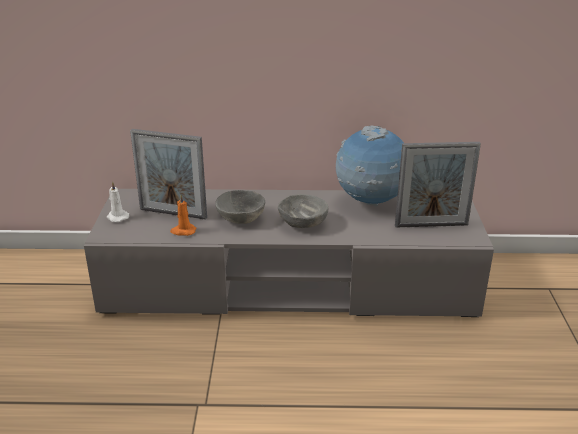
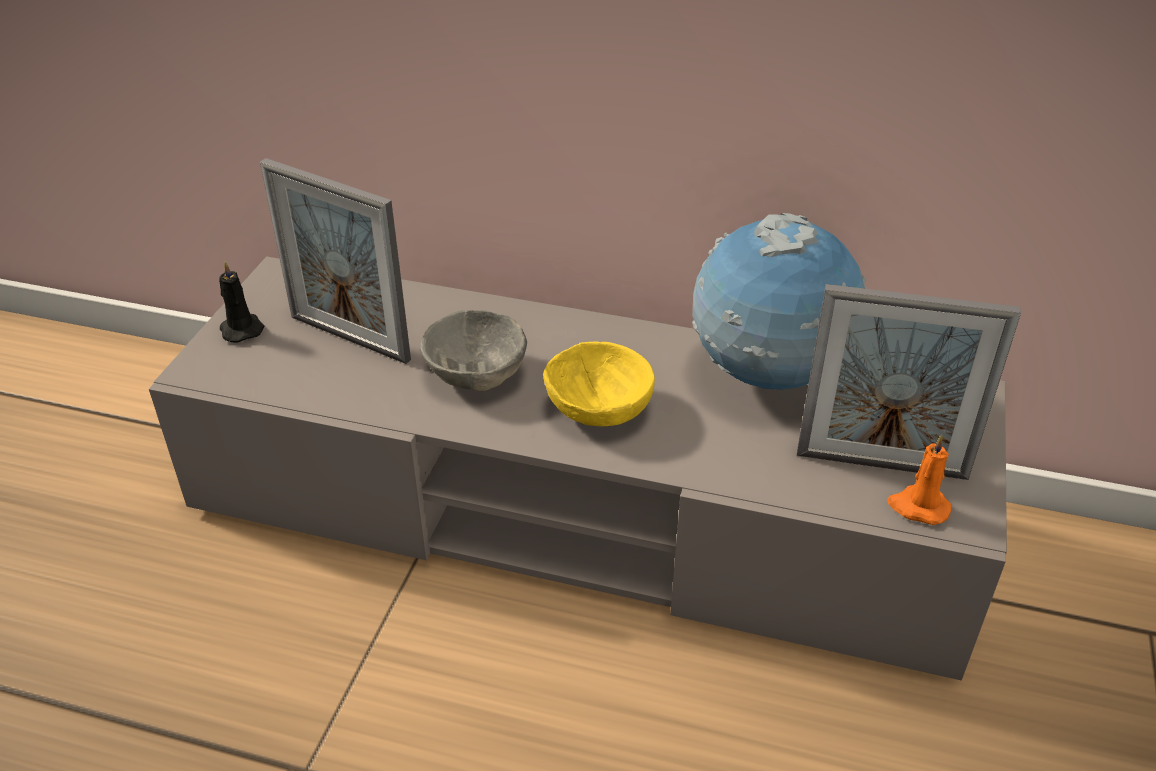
camera: 15 degrees right, 10 degrees up
white candle [107,181,129,222] -> black candle [219,261,264,343]
orange candle [170,195,196,236] -> orange candle moved to [887,434,951,525]
grey bowl [278,194,328,228] -> yellow bowl [543,342,655,426]

